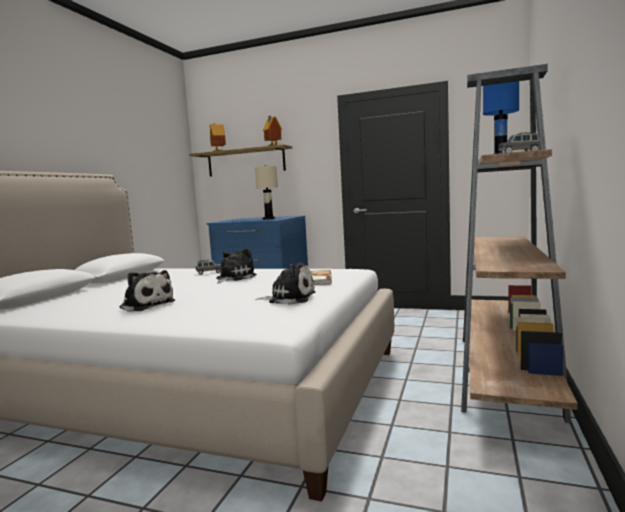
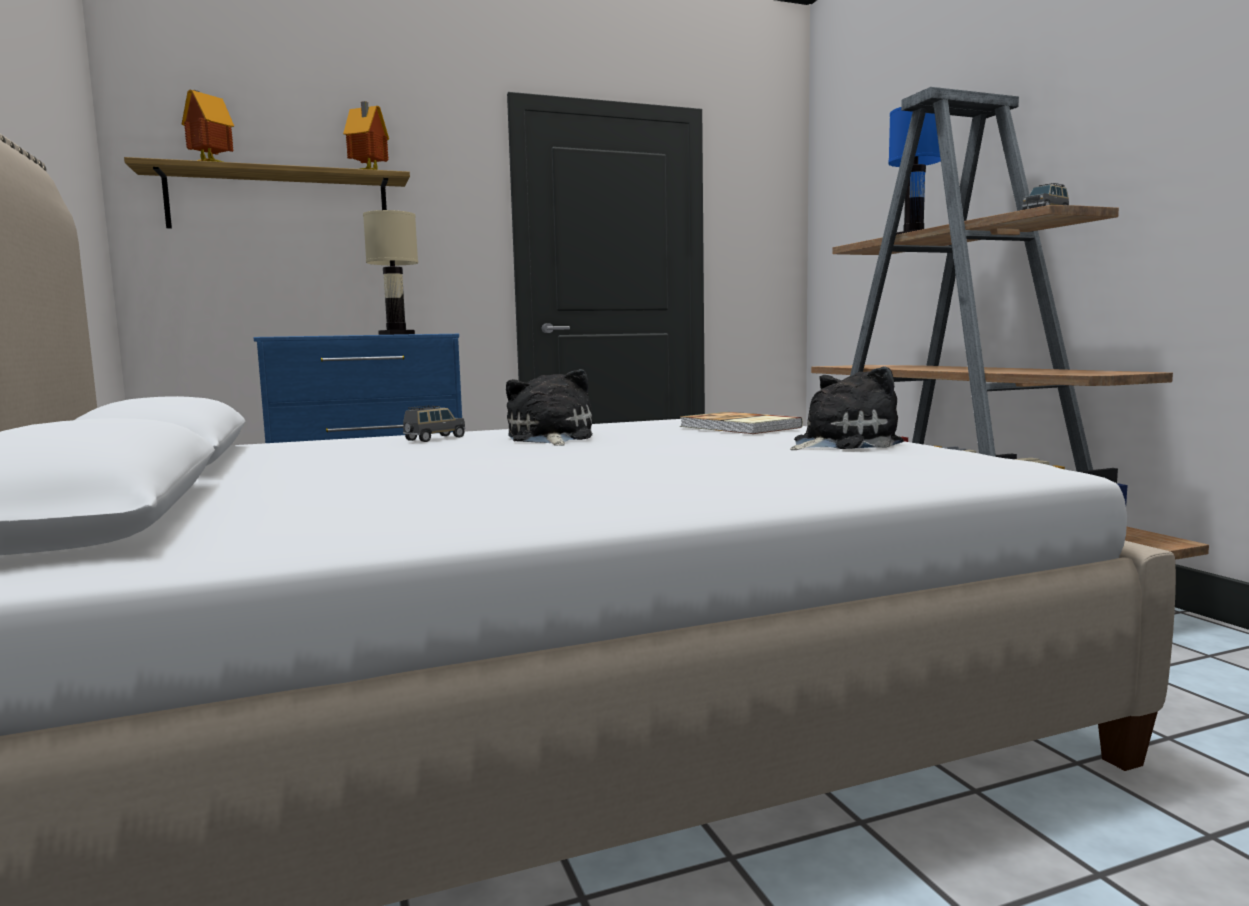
camera: 40 degrees left, 0 degrees up
plush toy [119,270,175,312] -> none

